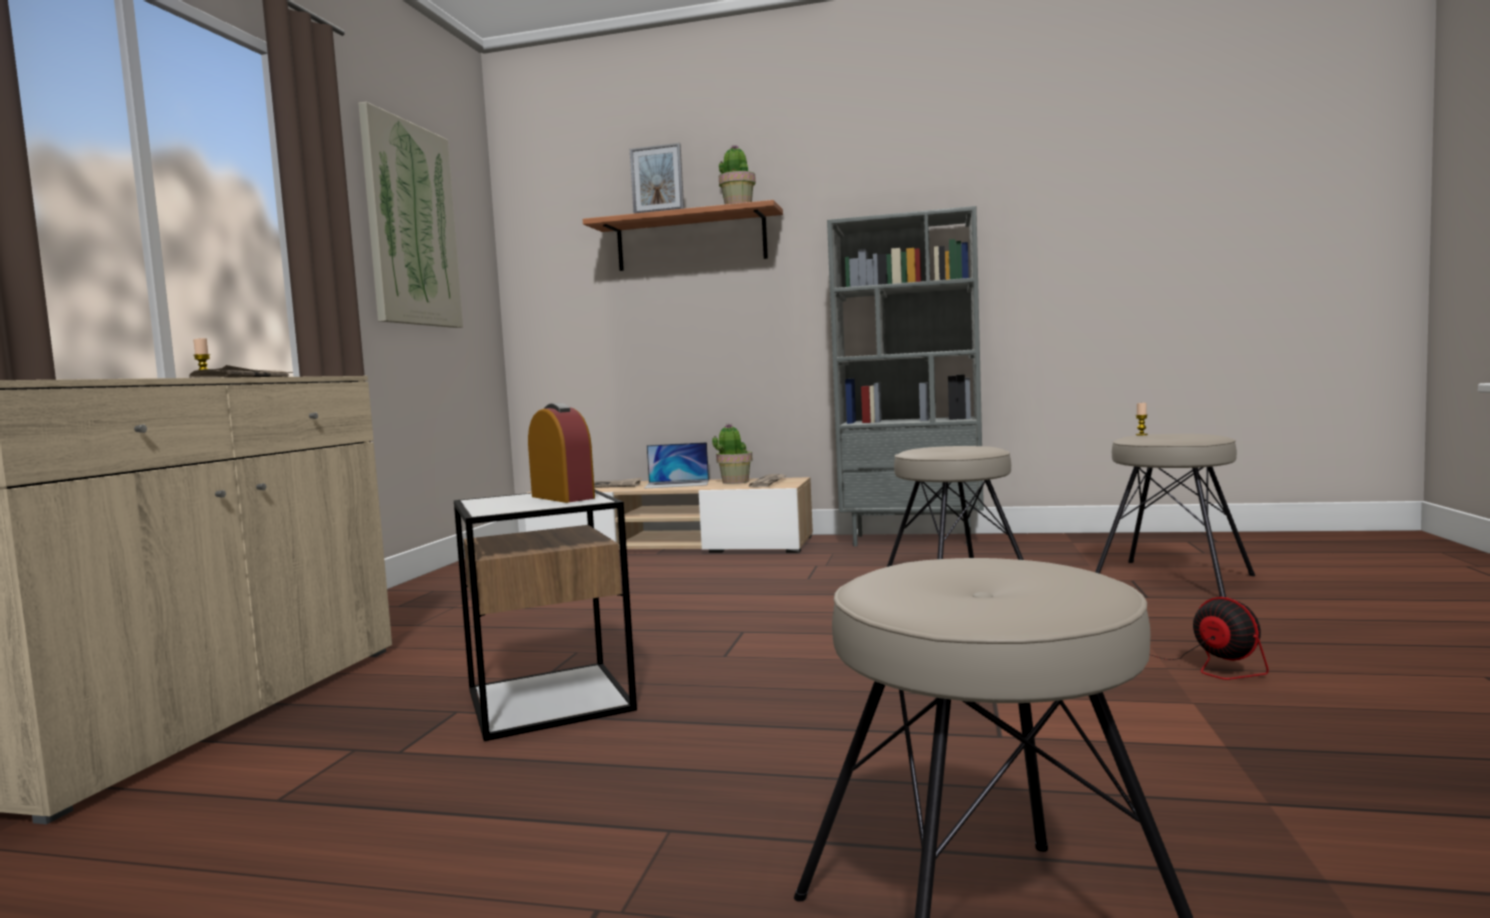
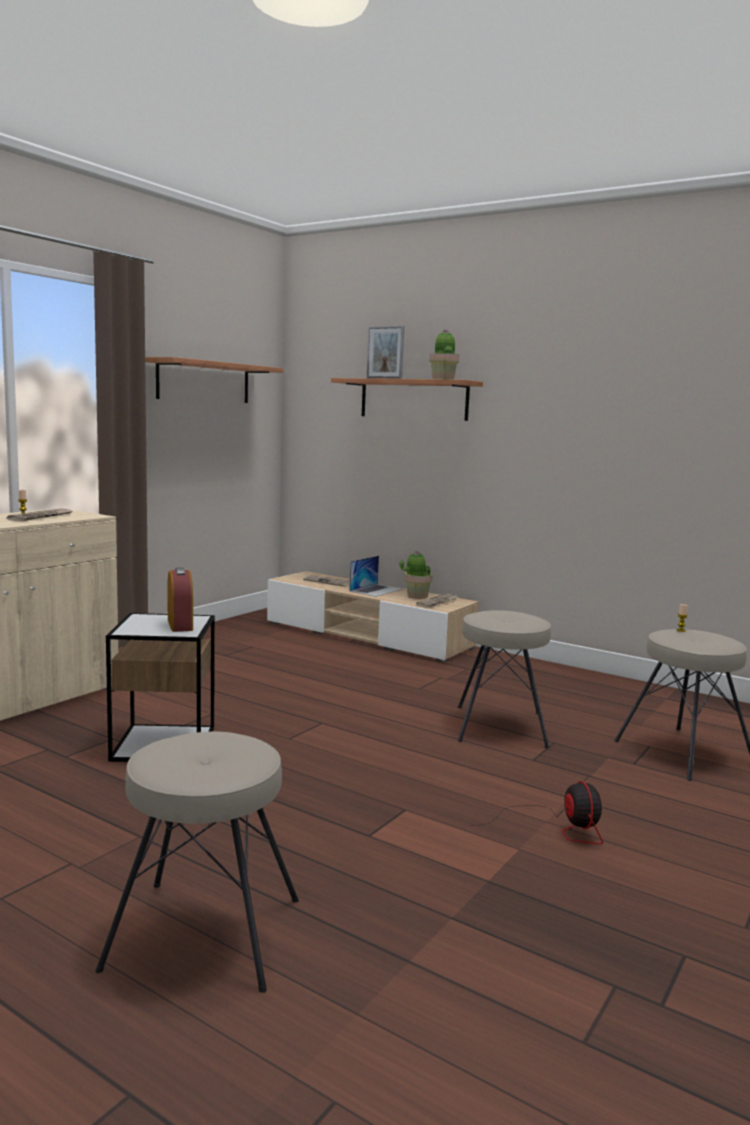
camera: 20 degrees right, 5 degrees up
picture [358,102,463,328] -> shelf [145,357,284,403]
laptop [644,442,709,489] -> laptop turned 75 degrees counterclockwise [349,556,403,597]
grey bookcase [827,206,984,546] -> none

